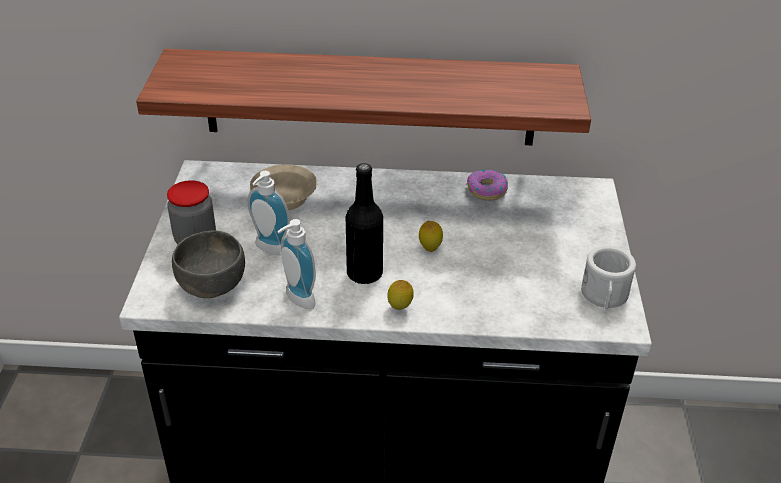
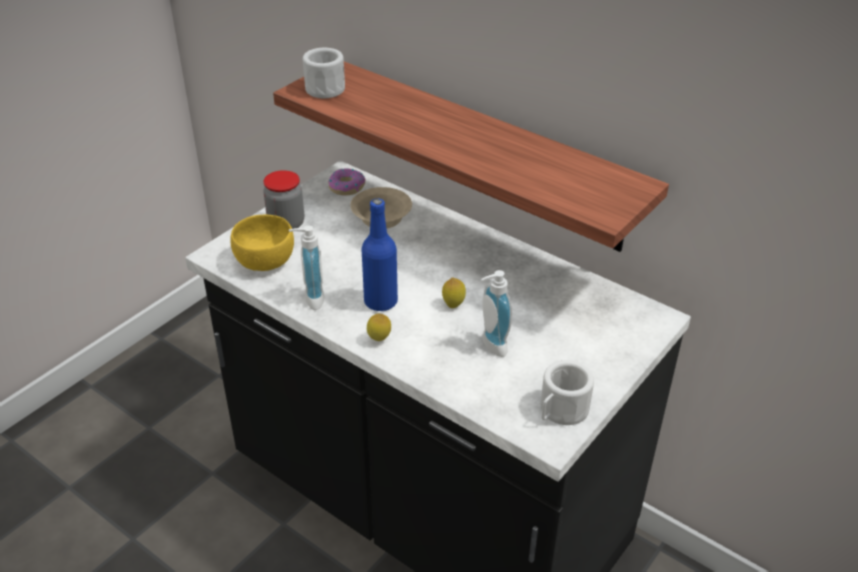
camera: 35 degrees right, 0 degrees up
grey bowl [172,230,245,298] -> yellow bowl [230,215,294,271]
soap dispenser [248,171,290,255] -> soap dispenser moved to [481,270,512,357]
black bottle [346,163,383,284] -> blue bottle [362,198,398,311]
donut [467,170,508,201] -> donut moved to [328,168,365,195]
none -> white mug [303,48,345,98]

